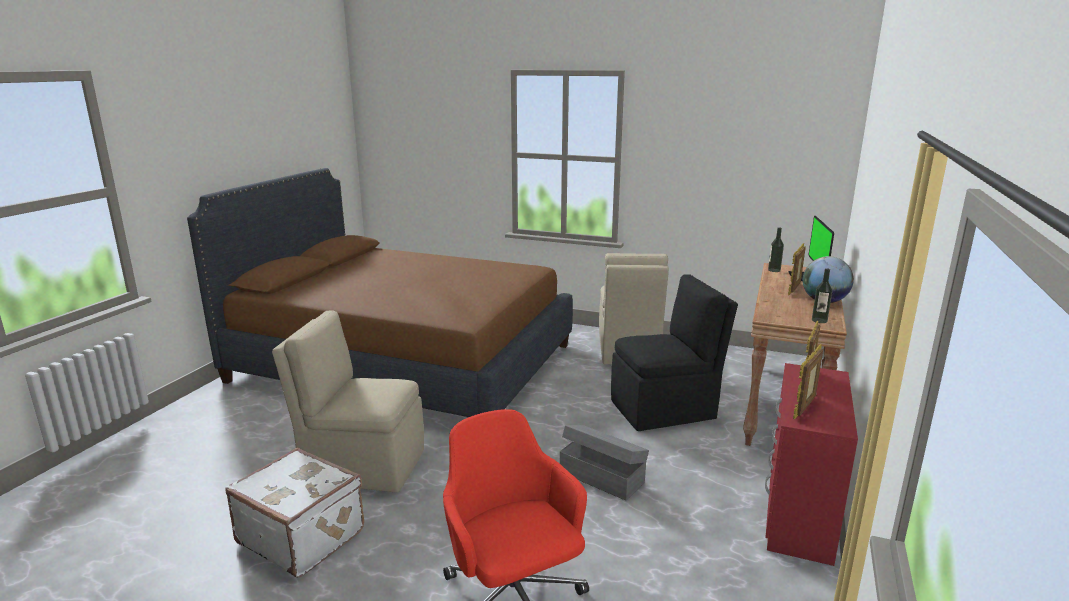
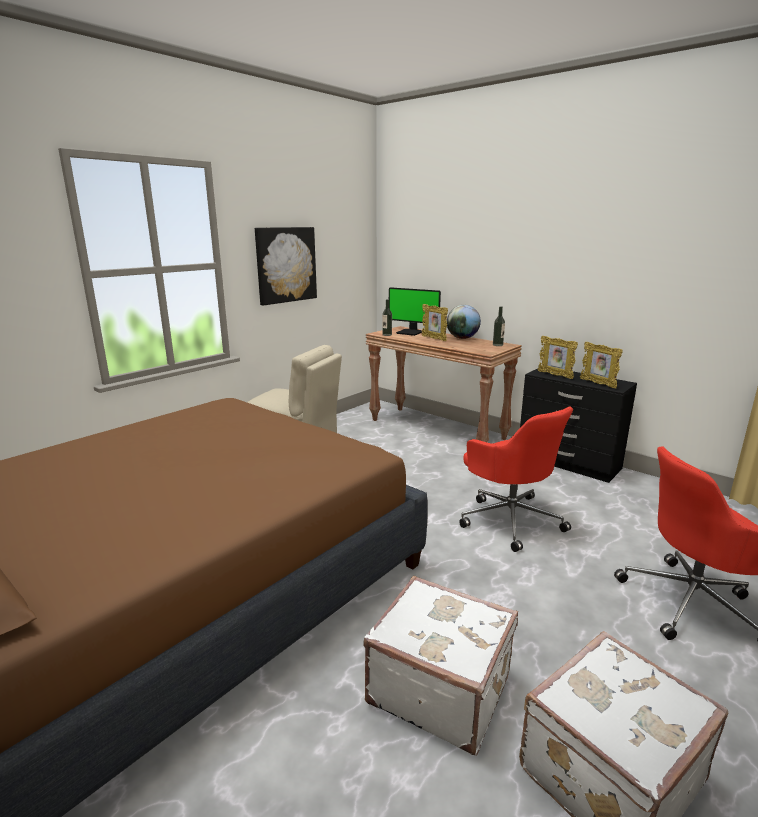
camera: 70 degrees left, 0 degrees up
beige chair [272,310,424,493] -> white suitcase [363,576,518,755]
grey storage box [560,425,649,501] -> red office chair [459,407,573,552]
black chair [611,274,738,431] -> none
red dresser [765,363,858,566] -> black dresser [520,369,637,483]
none -> picture [255,227,317,306]

